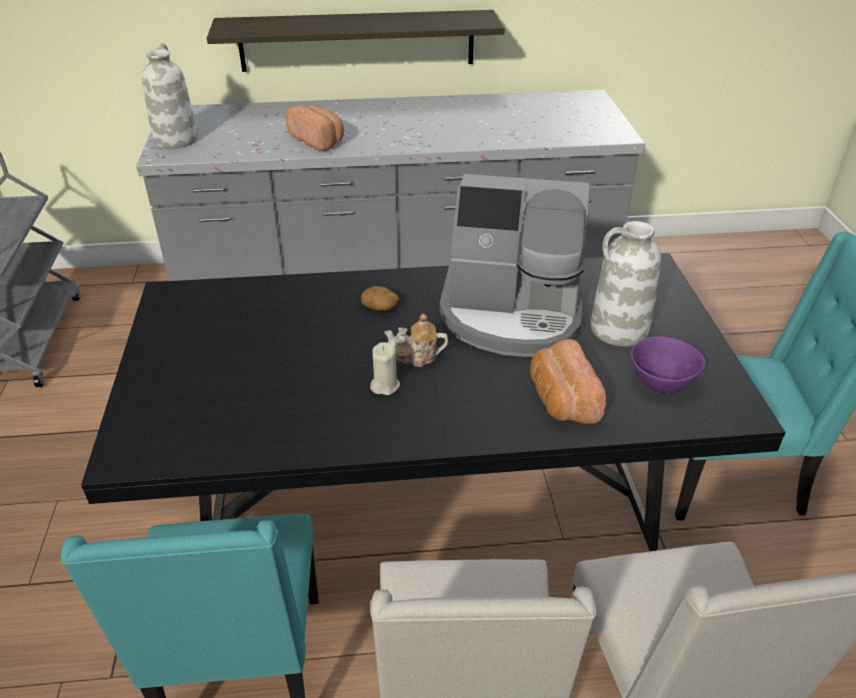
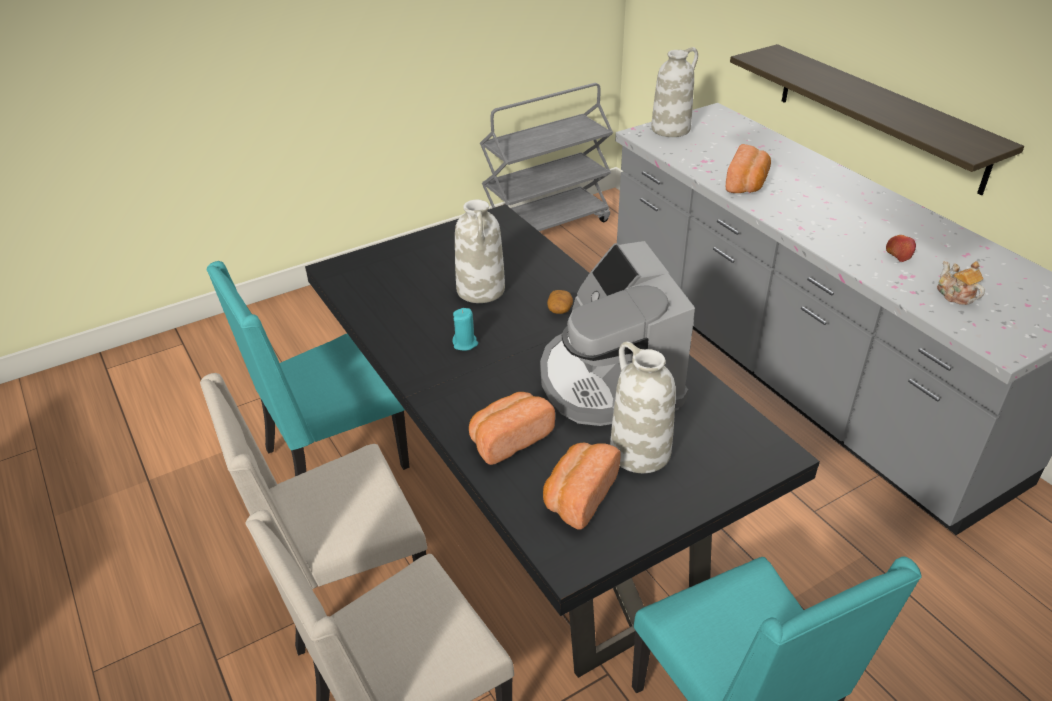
camera: 65 degrees right, 0 degrees up
beige candle [370,342,400,395] -> turquoise candle [453,308,478,351]
teapot [384,313,448,367] -> teapot moved to [937,261,985,305]
purple bowl [631,336,706,393] -> bread [543,443,620,530]
none -> white vase [455,200,505,303]
none -> apple [886,235,916,262]

